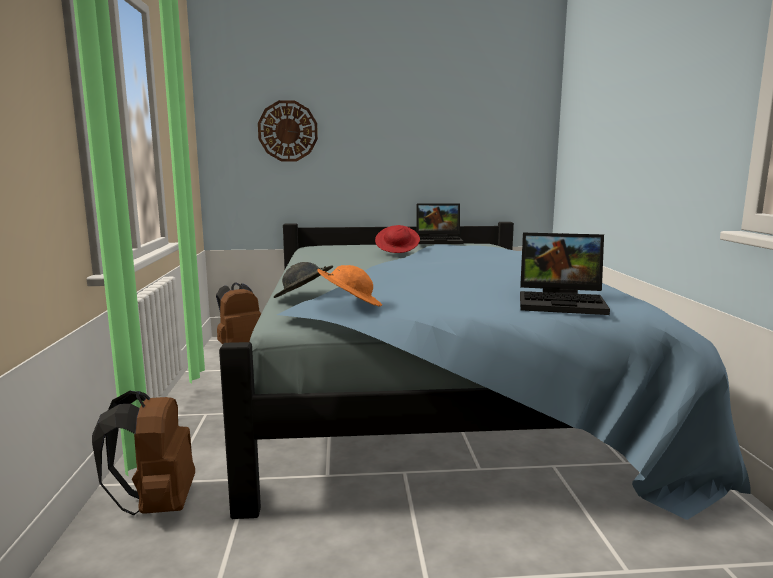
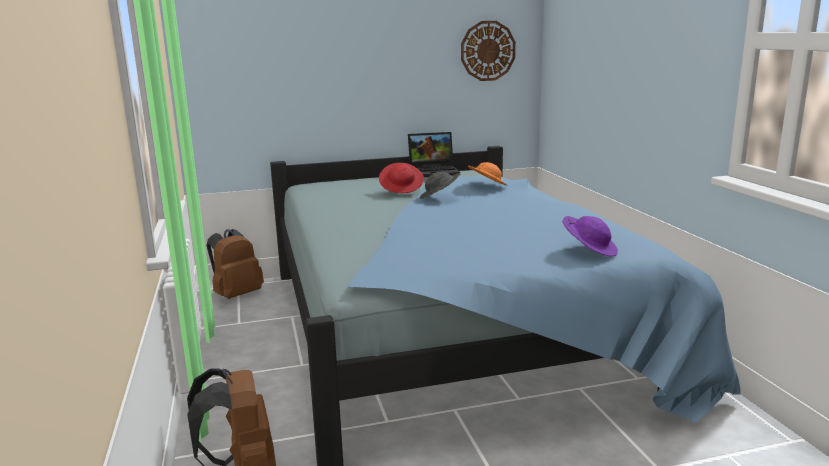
camera: 10 degrees left, 5 degrees up
wall clock [258,100,318,161] -> wall clock moved to [461,21,516,81]
grey hat [274,262,333,298] -> grey hat moved to [420,172,460,199]
orange hat [317,265,382,306] -> orange hat moved to [468,162,508,186]
laptop [520,233,610,315] -> purple hat [563,216,618,256]

